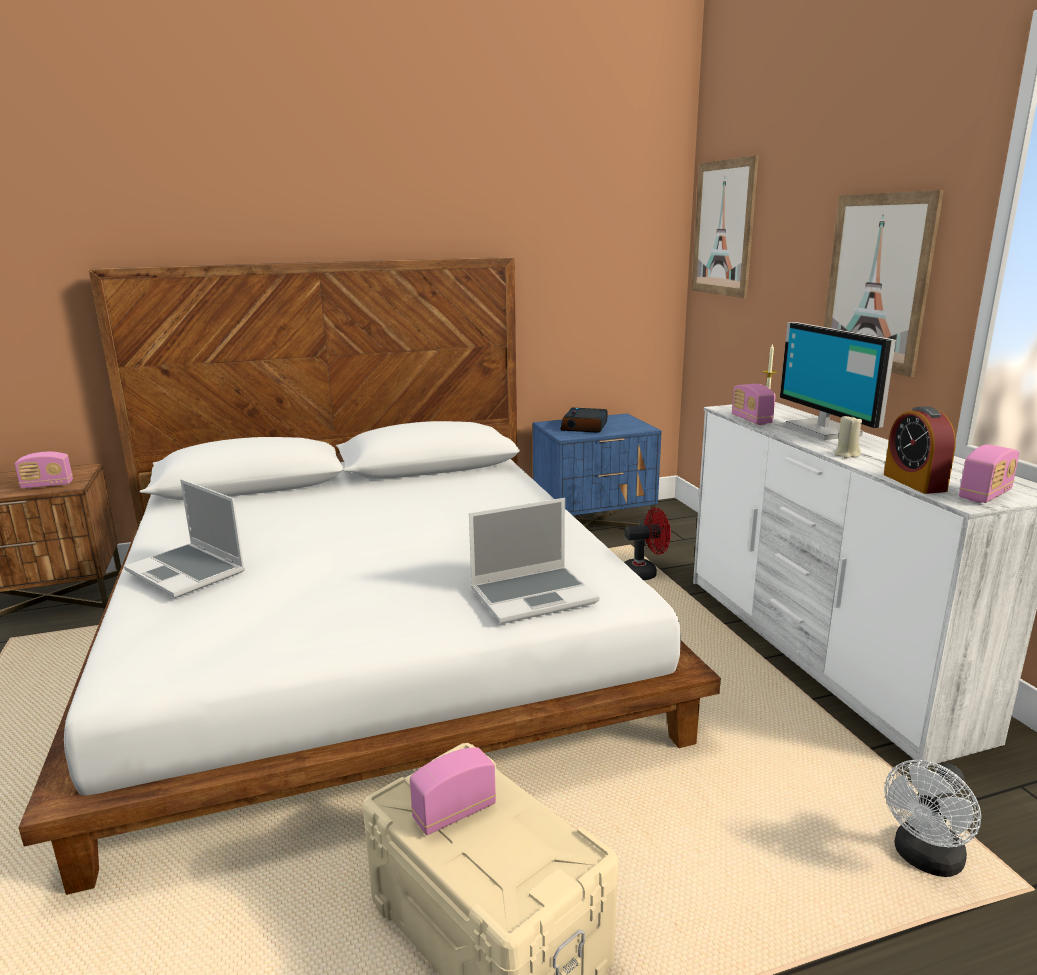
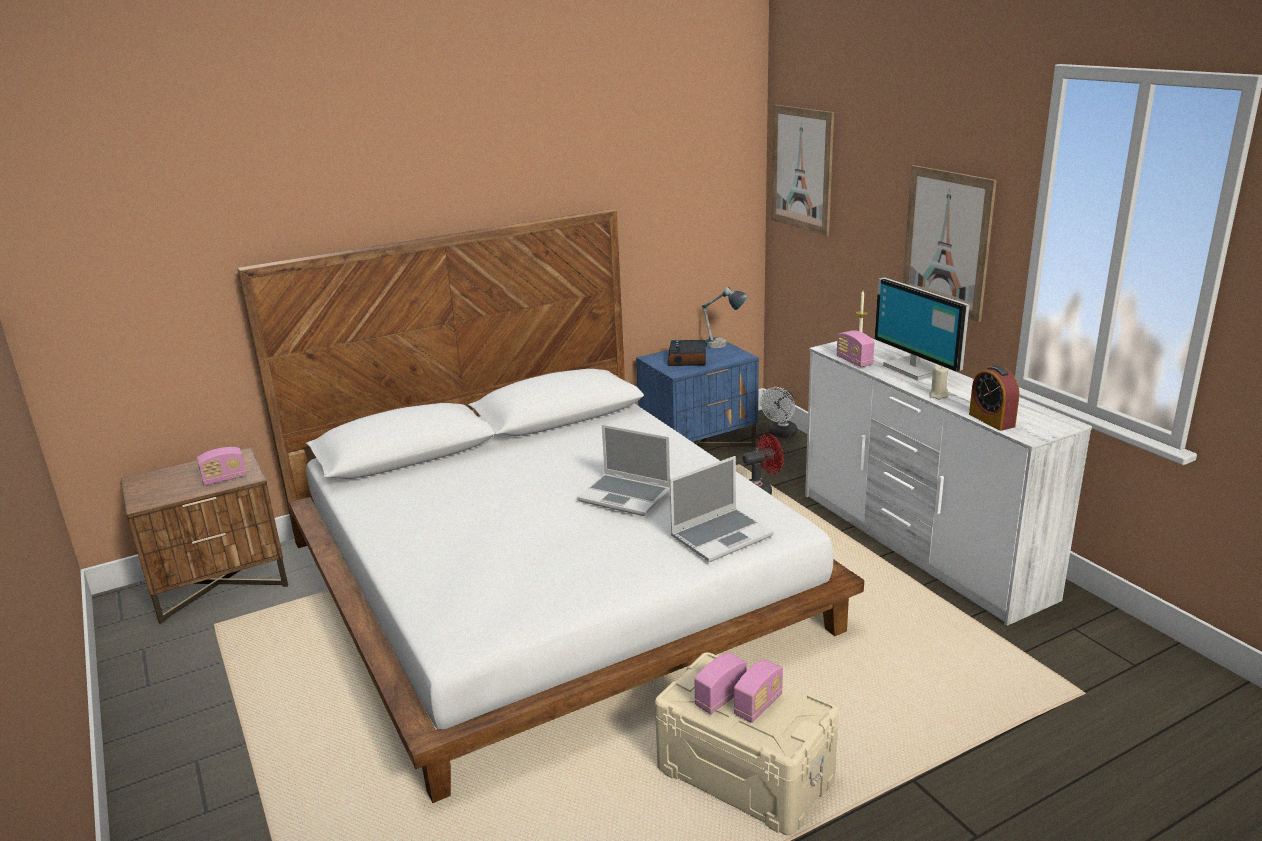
camera: 10 degrees left, 5 degrees up
laptop [124,479,245,598] -> laptop moved to [577,425,670,516]
white fan [884,760,981,877] -> white fan moved to [760,387,797,438]
radio [959,444,1019,503] -> radio moved to [734,659,783,723]
none -> table lamp [702,287,748,348]

